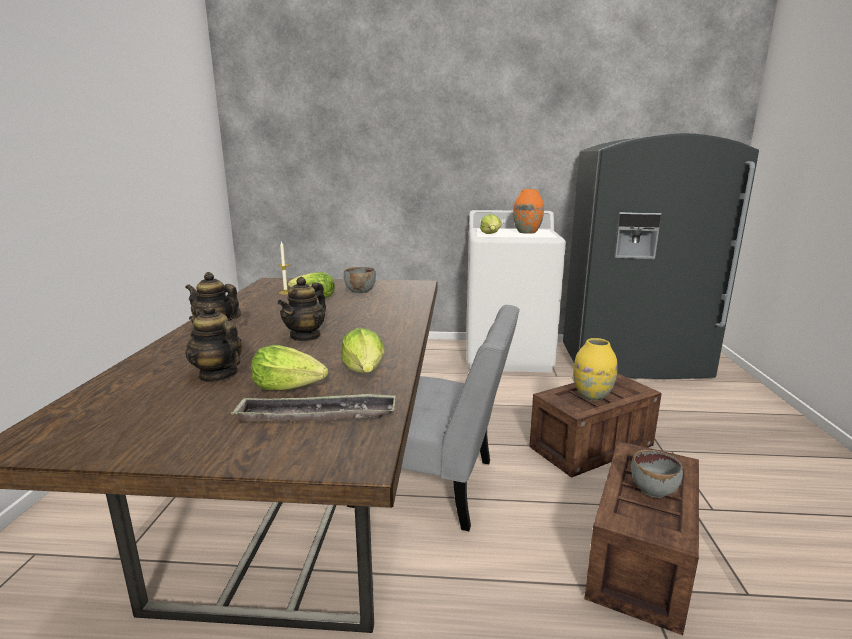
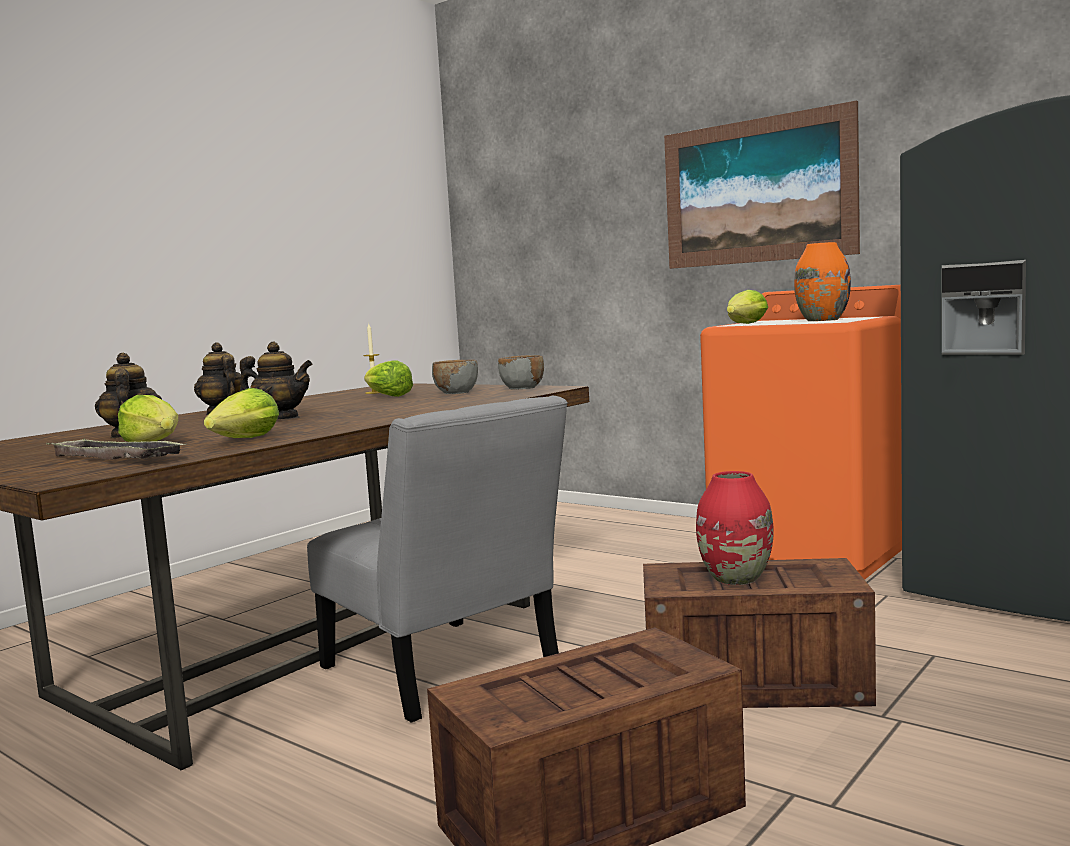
camera: 35 degrees right, 10 degrees down
teapot [277,277,326,341] -> teapot turned 135 degrees counterclockwise [239,342,313,419]
white washing machine [466,210,566,373] -> orange washing machine [700,285,902,580]
yellow vase [573,338,617,401] -> red vase [696,471,774,585]
grey bowl [631,450,683,498] -> grey bowl moved to [498,355,544,389]
none -> picture [664,100,860,269]

